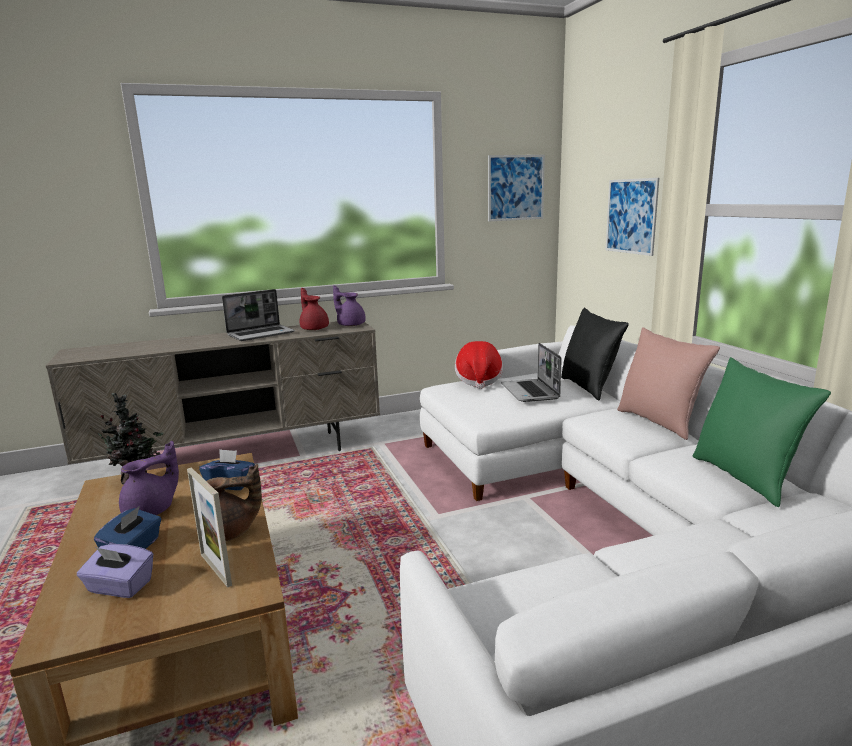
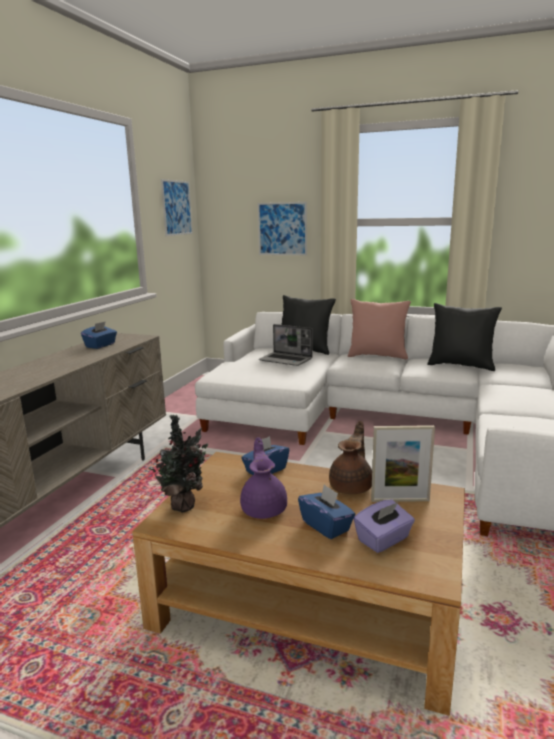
camera: 50 degrees left, 0 degrees up
laptop [222,289,295,341] -> none
red teapot [300,288,329,330] -> blue tissue box [81,321,117,349]
purple teapot [333,285,366,326] -> none
hat [455,341,503,389] -> none
green pillow [693,357,831,507] -> black pillow [427,303,502,371]

